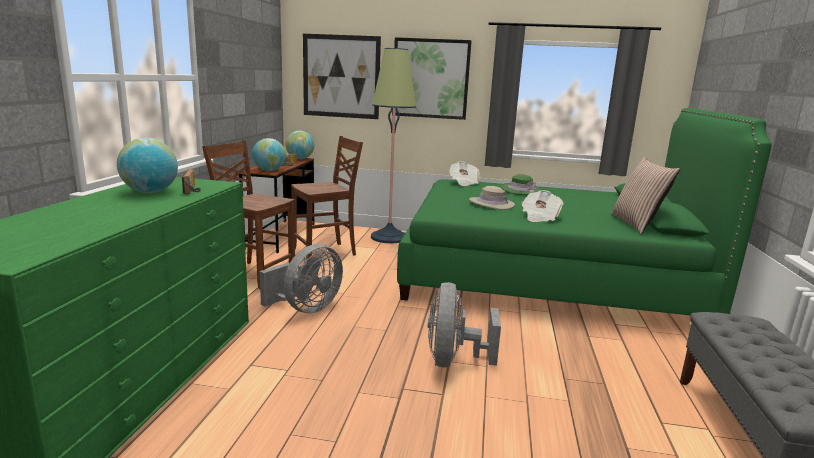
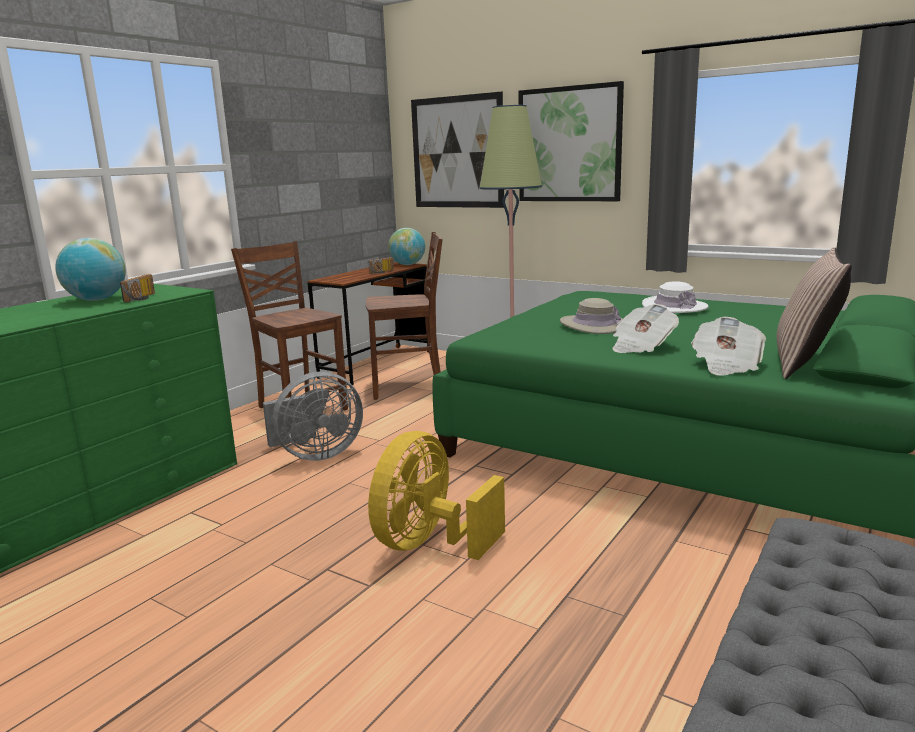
camera: 25 degrees right, 0 degrees up
globe [252,138,286,171] -> none
grey fan [428,282,501,367] -> yellow fan [368,431,505,560]
newspaper [449,161,479,186] -> newspaper moved to [691,317,766,376]
green hat [500,174,541,195] -> white hat [642,281,709,313]

